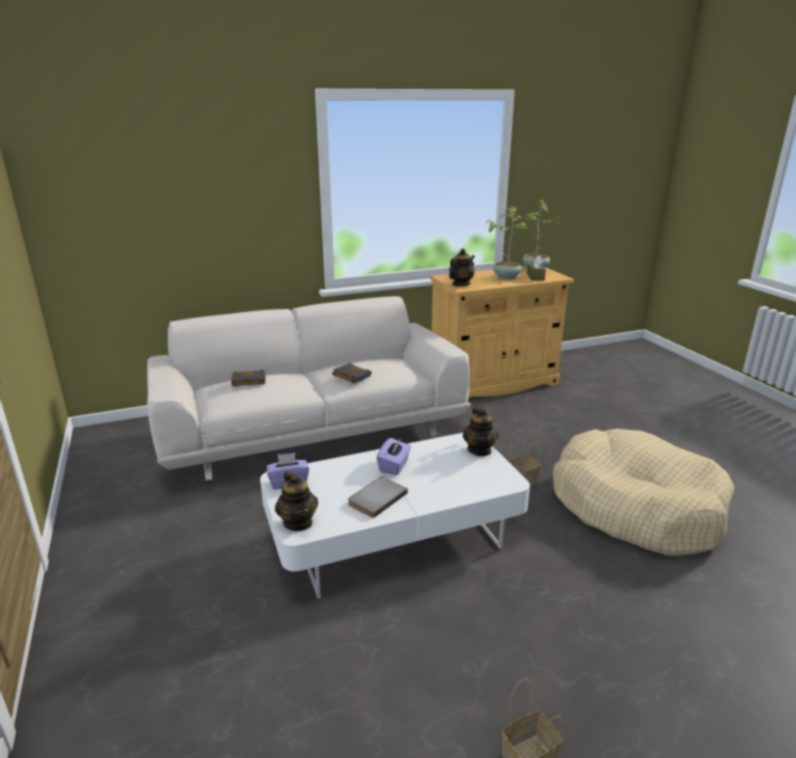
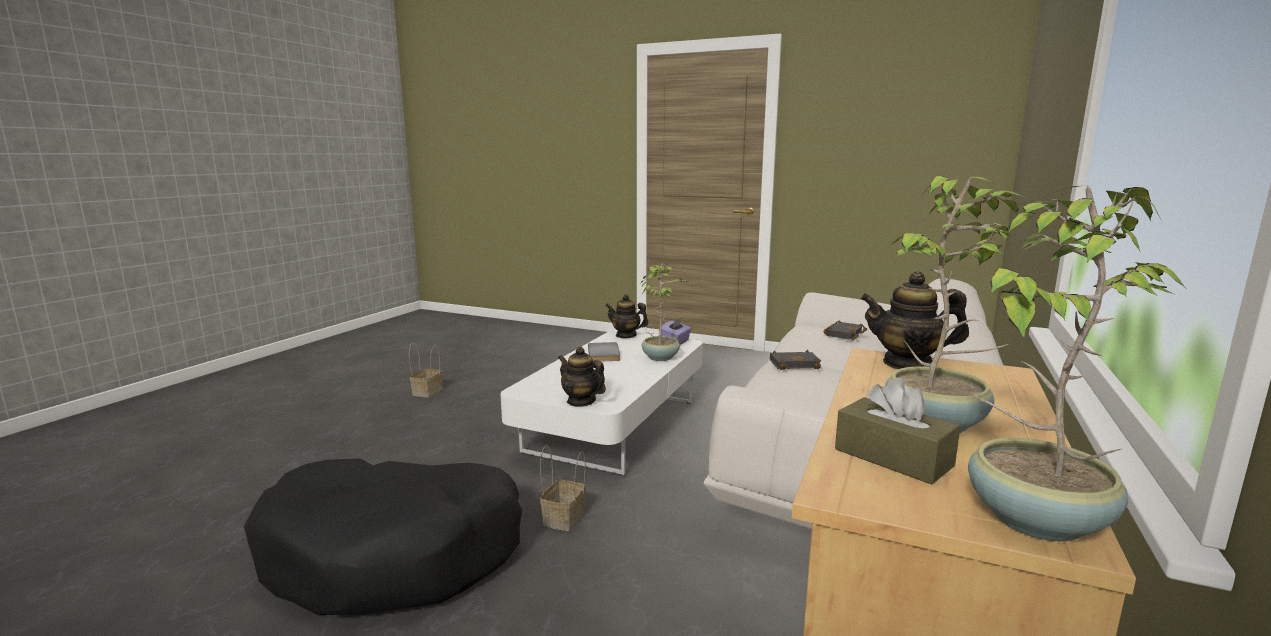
camera: 135 degrees right, 10 degrees down
purple tissue box [377,437,411,475] -> none
teapot [449,249,475,286] -> teapot turned 105 degrees clockwise [861,271,969,369]
beige dog bed [553,429,735,556] -> black dog bed [244,458,522,615]
none -> potted plant [641,263,688,361]

